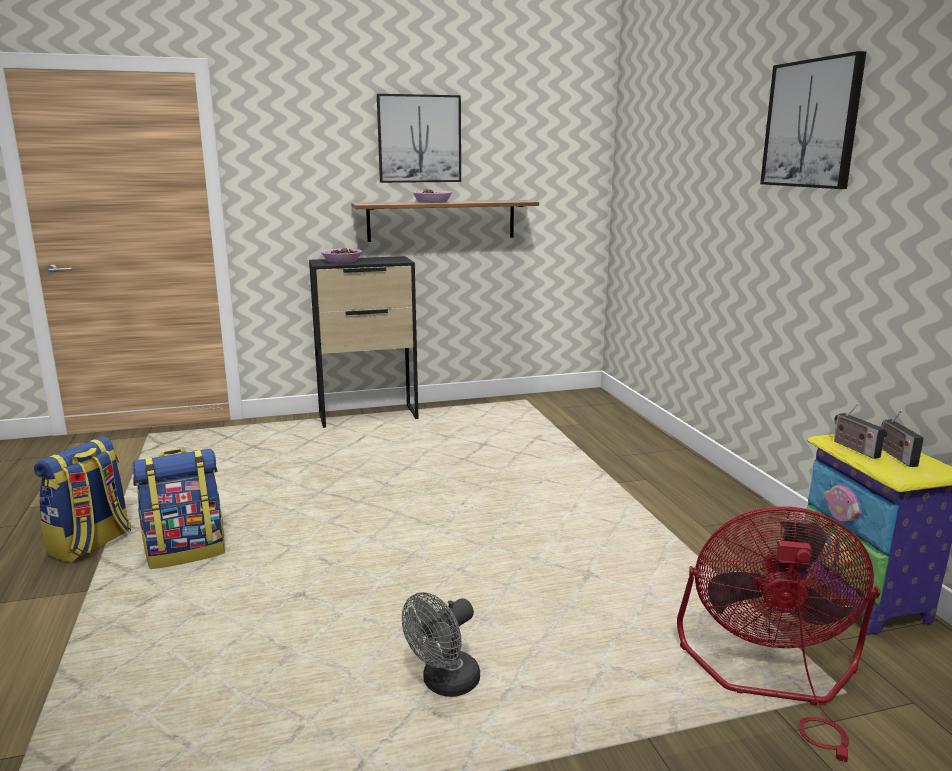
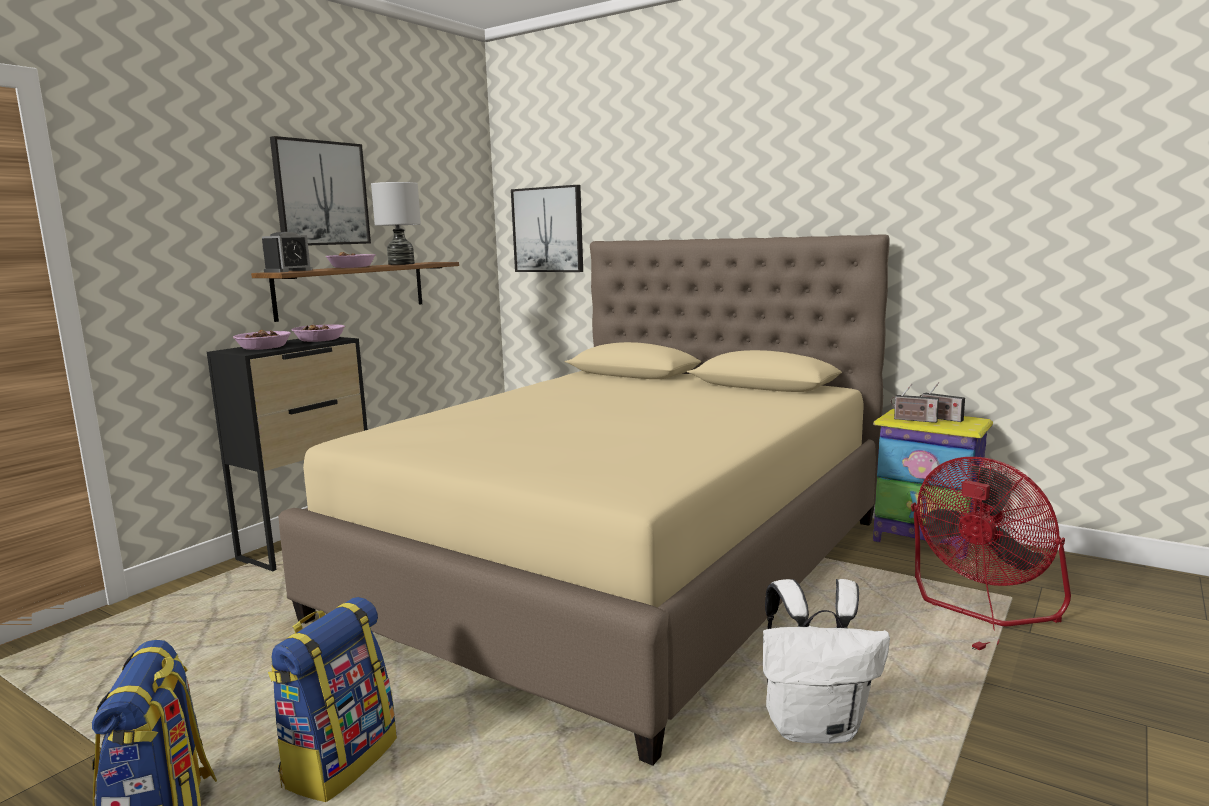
camera: 40 degrees left, 5 degrees down
grey fan [402,592,480,697] -> white backpack [763,579,890,743]
red fan [677,506,880,762] -> red fan turned 75 degrees clockwise [911,457,1071,650]
picture [760,51,866,189] -> picture moved to [511,185,583,272]
none -> alarm clock [262,232,312,272]
none -> beige bed [278,234,890,766]
none -> bowl [292,324,345,342]
none -> grey table lamp [371,182,421,265]

